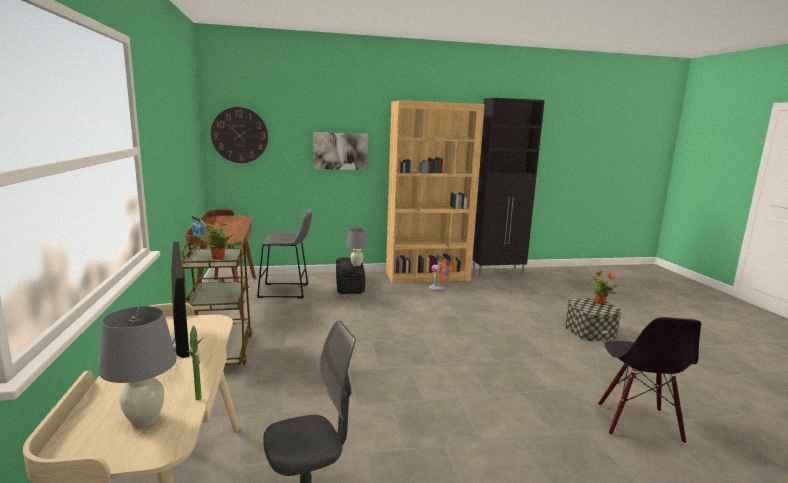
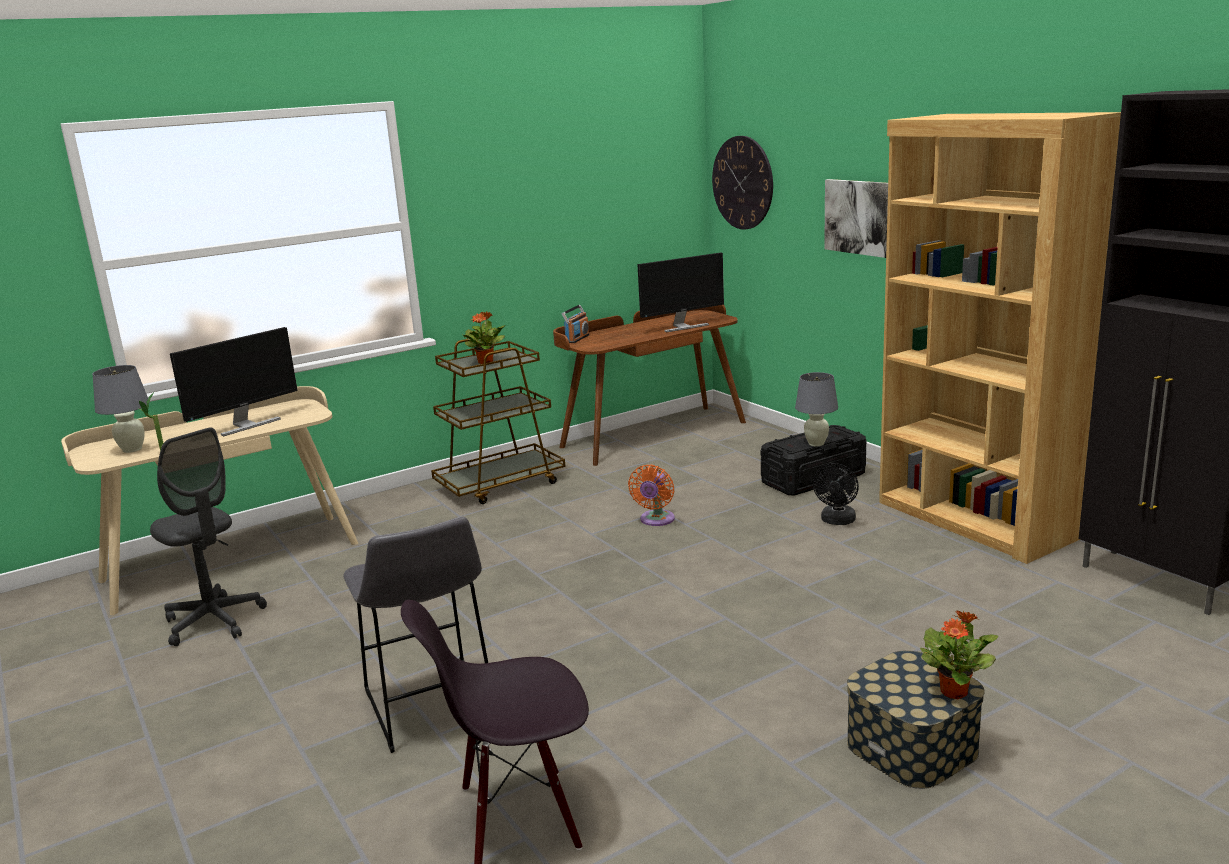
camera: 70 degrees right, 5 degrees up
grey stool [257,209,312,299] -> grey stool moved to [343,517,488,753]
orange fan [429,260,452,291] -> orange fan moved to [628,465,675,526]
none -> monitor [637,253,724,332]
none -> black fan [813,463,859,525]

